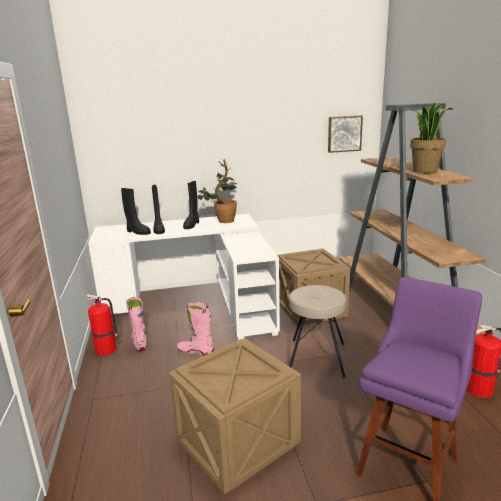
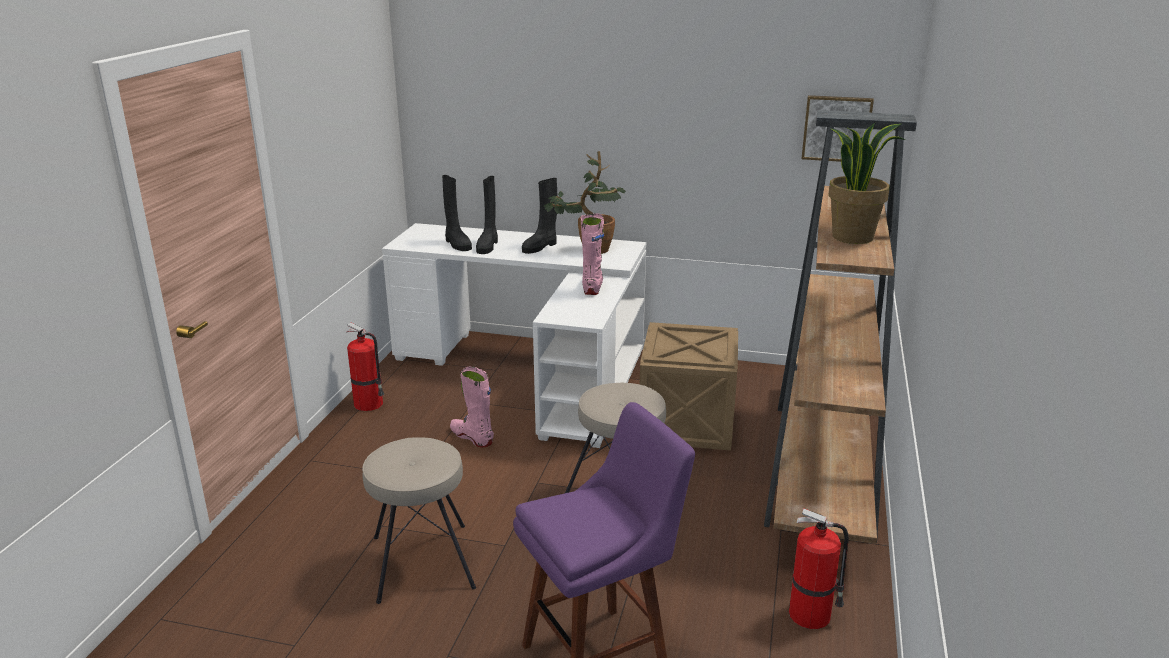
camera: 25 degrees right, 5 degrees up
pink boot [126,297,147,352] -> pink boot moved to [581,213,604,295]
crate [169,338,301,494] -> beige stool [362,437,476,604]

